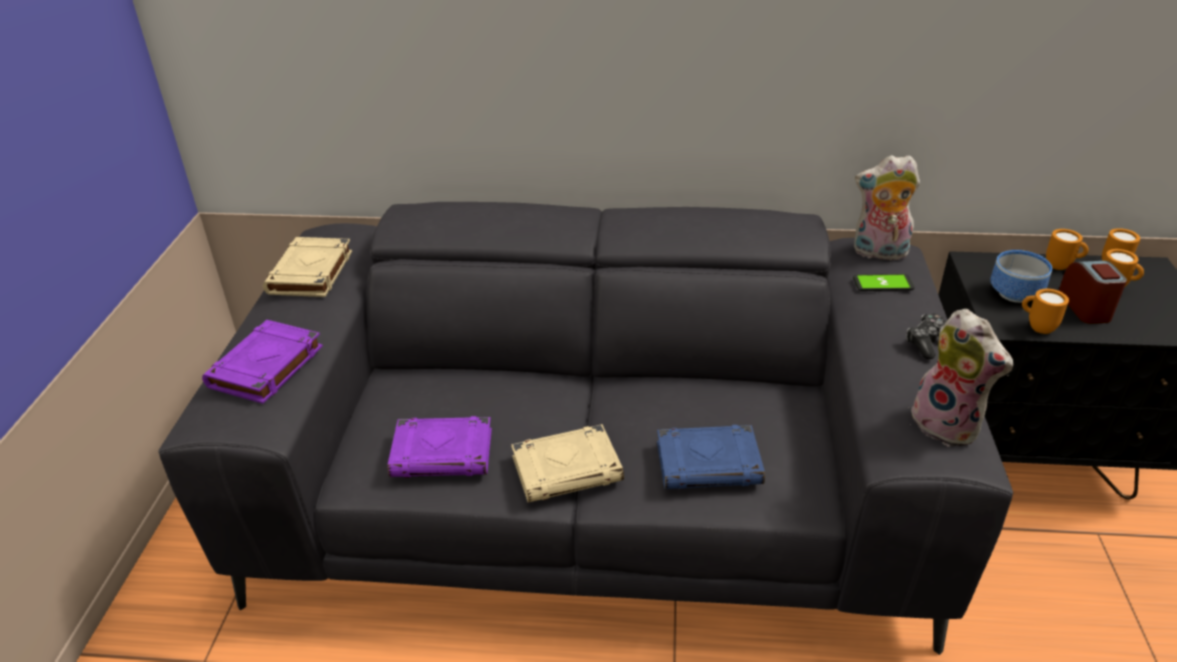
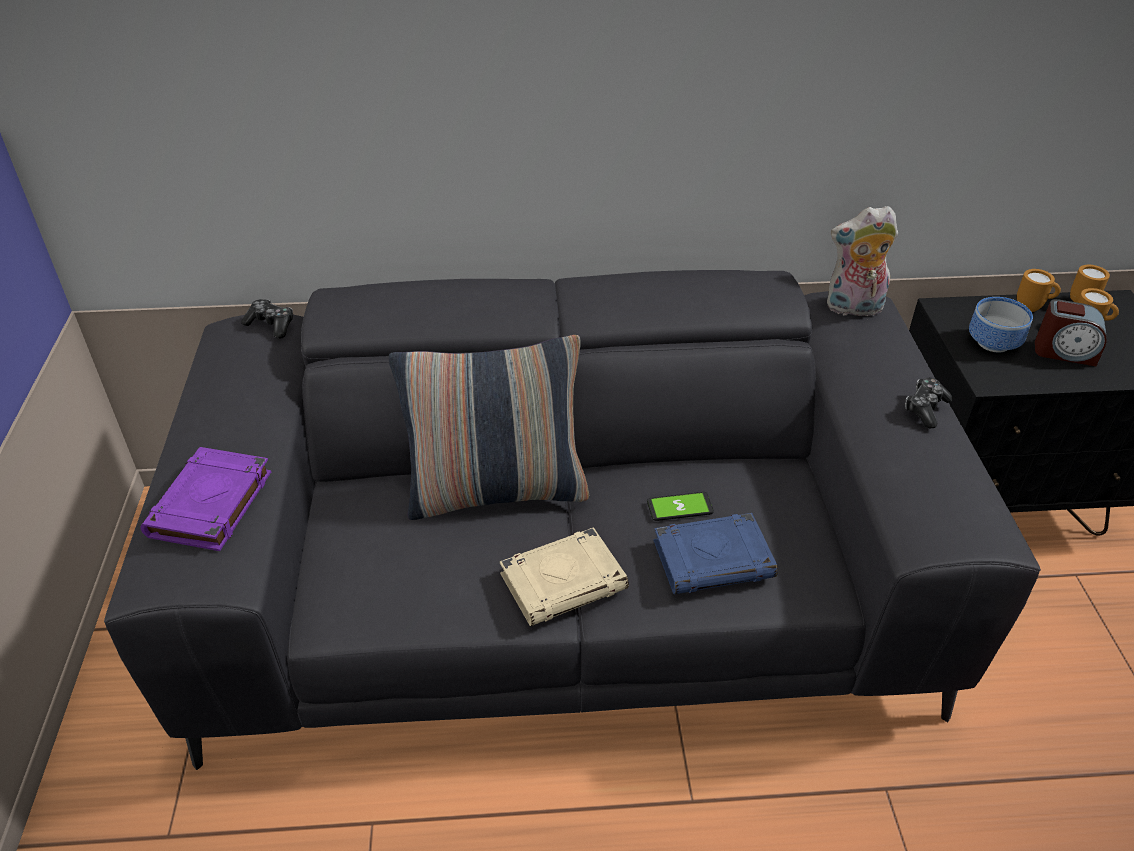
camera: 10 degrees left, 5 degrees up
beige book [263,237,352,297] -> none
purple book [388,416,492,478] -> none
phone [853,274,914,291] -> phone moved to [647,492,714,521]
plush toy [911,309,1013,447] -> none
orange mug [1022,289,1069,334] -> none
alarm clock [1059,261,1127,324] -> alarm clock turned 120 degrees clockwise [1035,299,1107,366]
none -> game controller [241,299,293,339]
none -> pillow [389,335,590,520]

